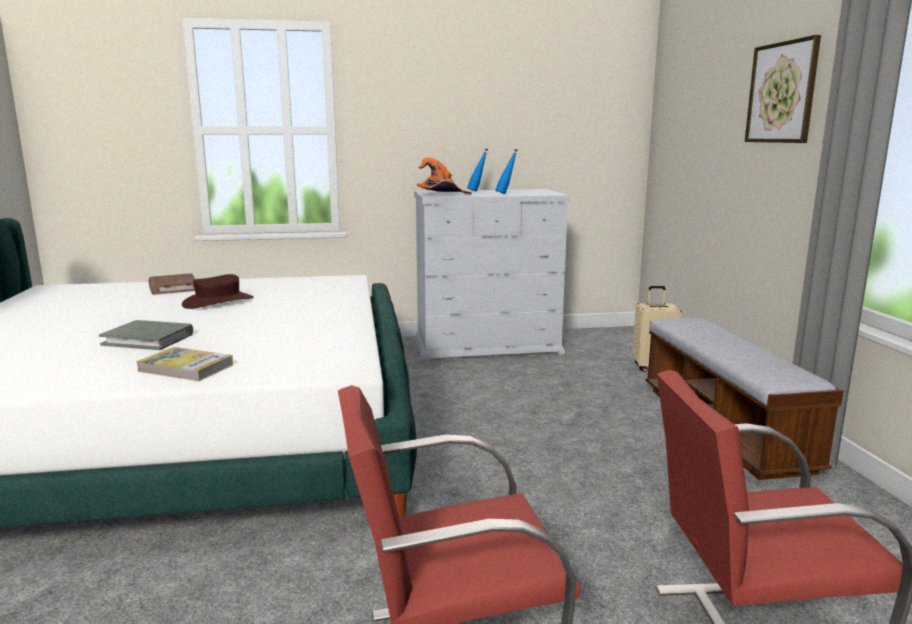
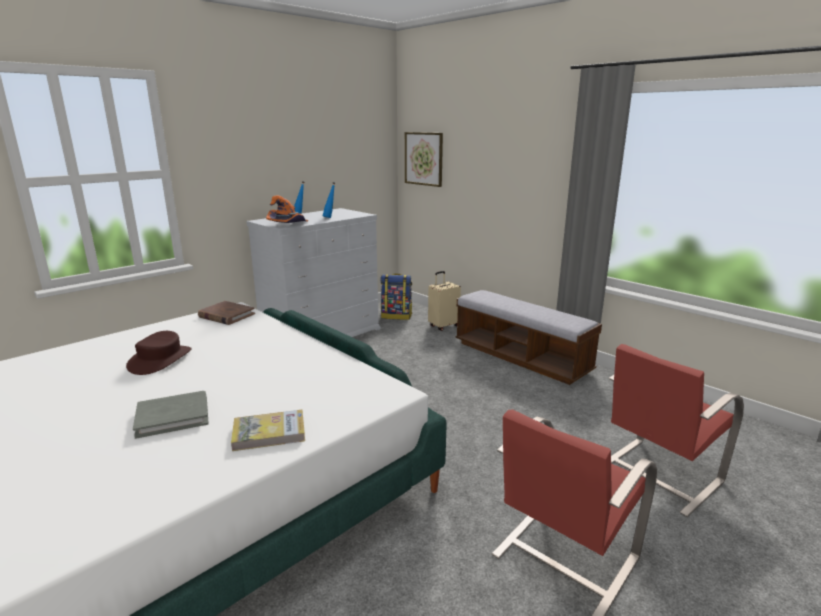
camera: 35 degrees left, 5 degrees up
brown book [148,273,195,295] -> brown book moved to [198,301,255,325]
picture [745,35,821,143] -> picture moved to [405,132,443,187]
none -> backpack [380,274,412,320]

